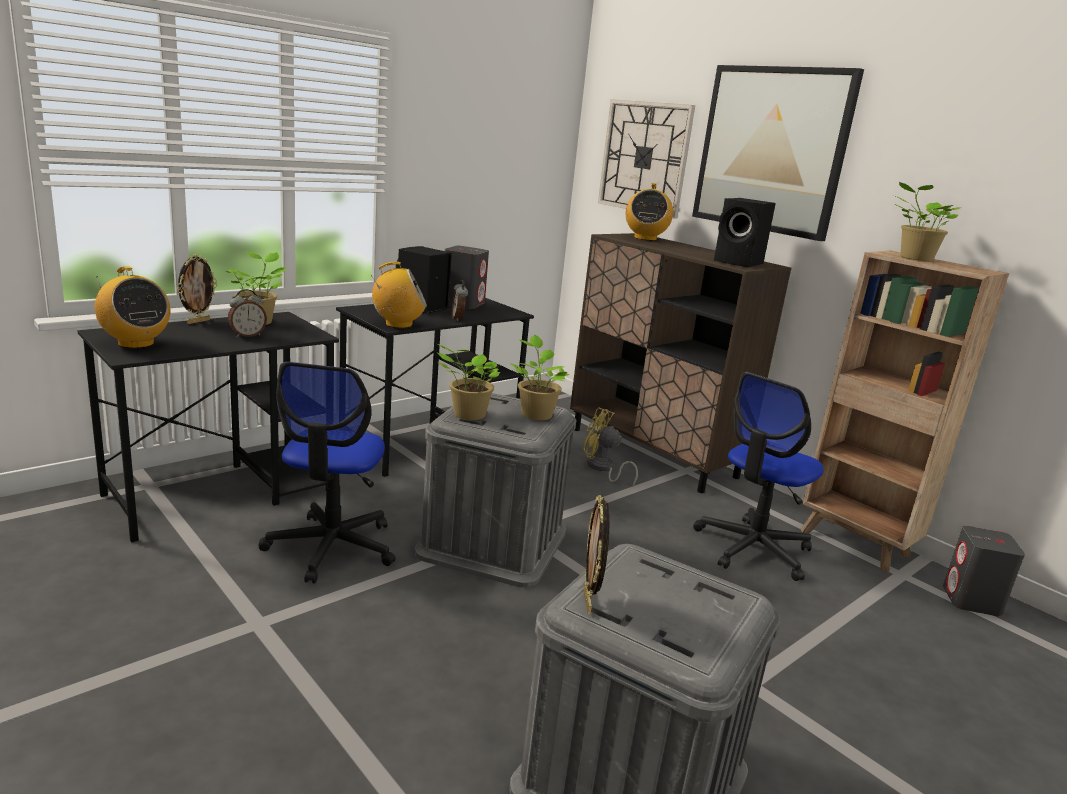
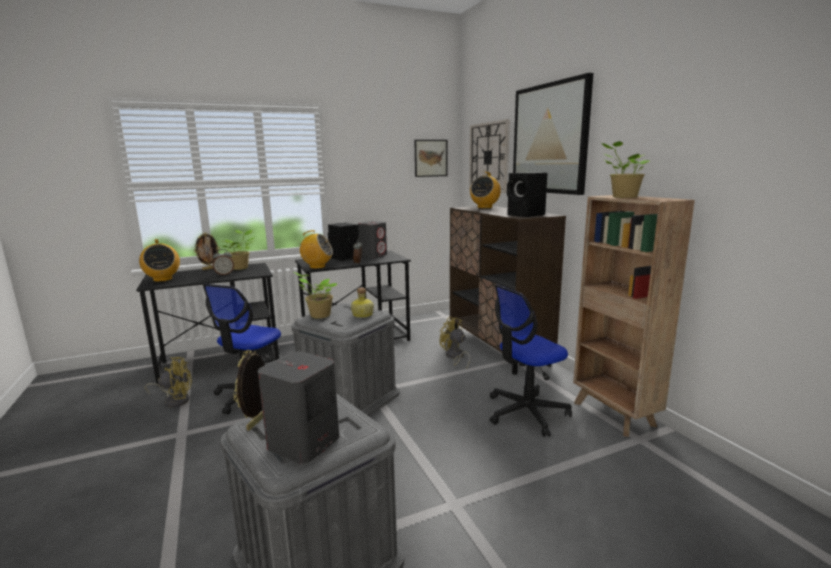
camera: 20 degrees right, 5 degrees down
potted plant [510,335,570,420] -> bottle [351,288,374,318]
grey speaker [943,526,1025,617] -> grey speaker moved to [258,351,339,464]
none -> yellow fan [145,357,192,407]
none -> picture [414,140,448,177]

